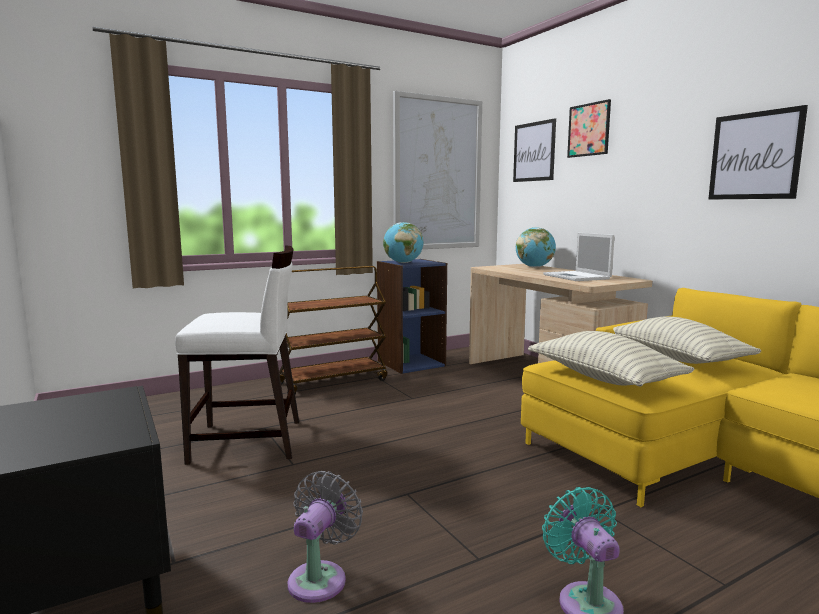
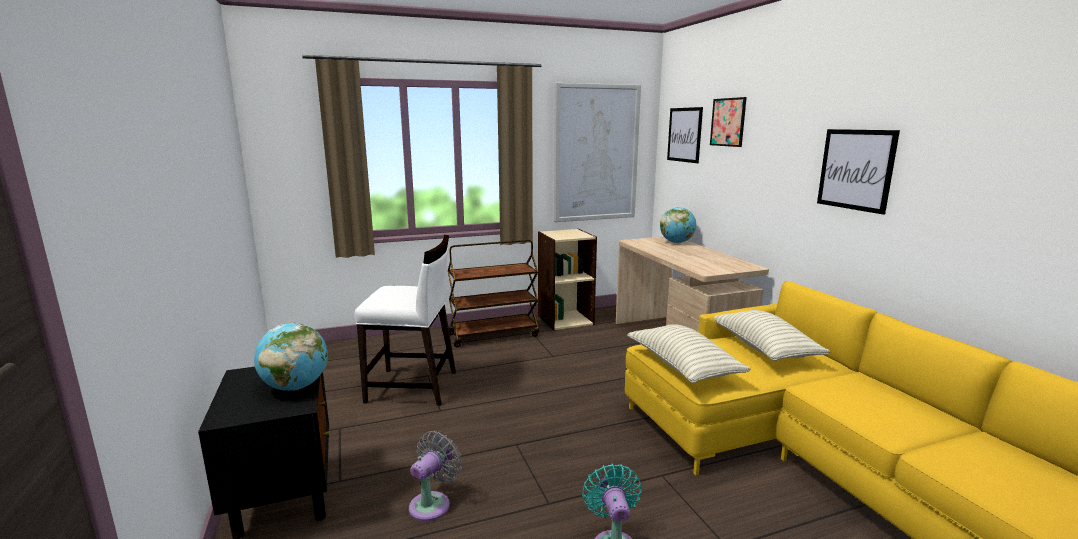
camera: 10 degrees right, 5 degrees up
blue bookcase [377,259,447,374] -> beige bookcase [538,229,597,330]
globe [383,222,424,263] -> globe moved to [254,323,328,391]
laptop [543,233,615,281] -> none

